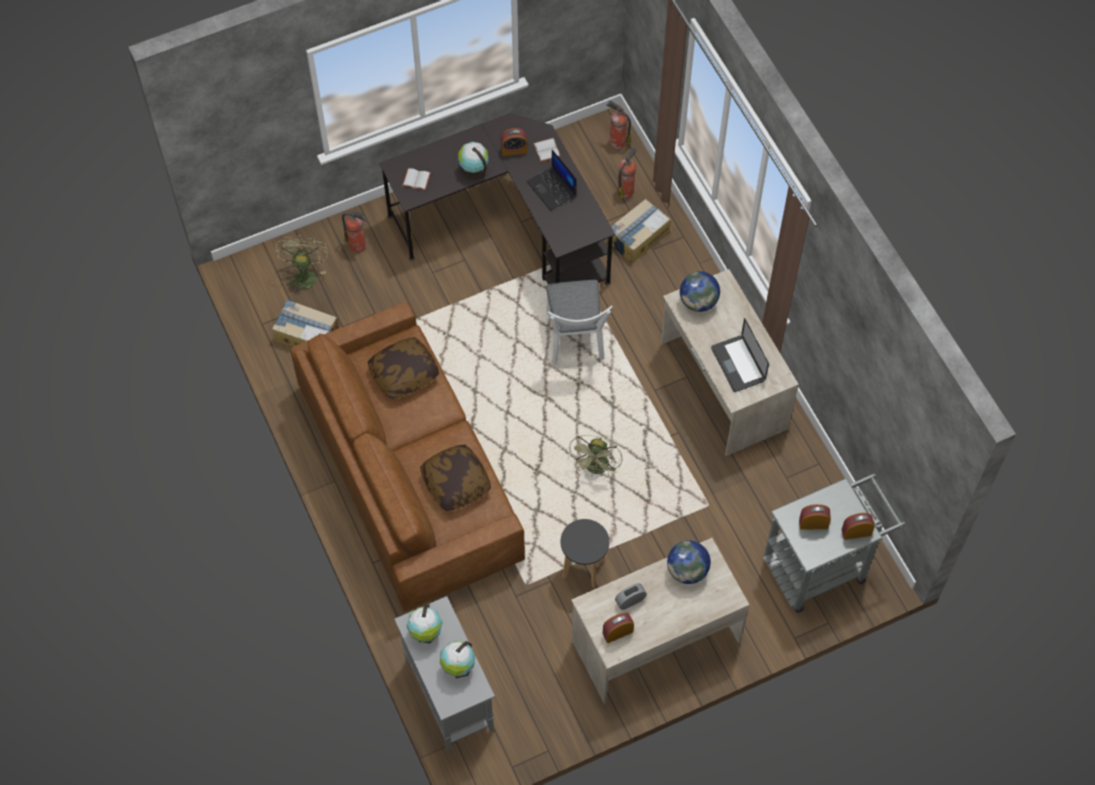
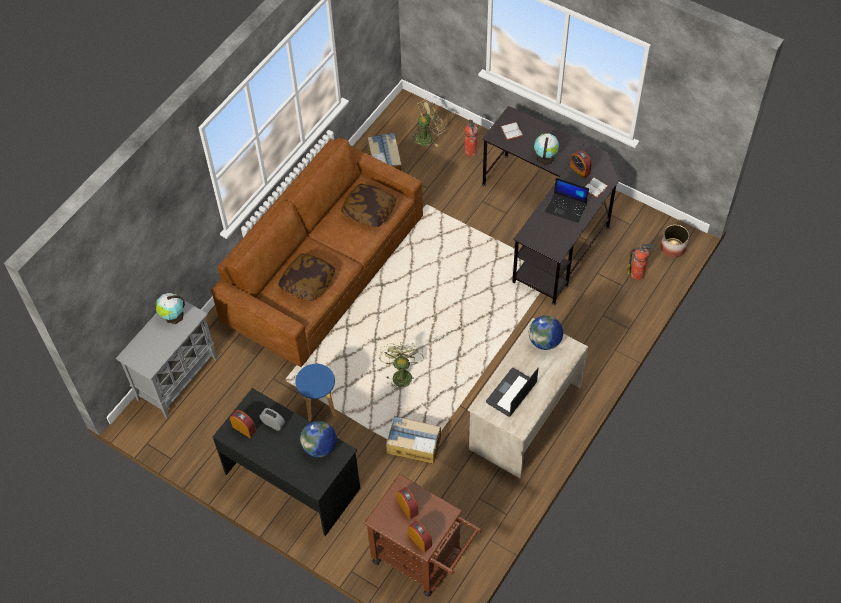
camera: 60 degrees right, 5 degrees down
globe [440,641,475,678] -> none
laptop [527,150,576,211] -> laptop turned 90 degrees counterclockwise [545,178,589,223]
white chair [546,280,613,365] -> none
black stool [561,519,609,588] -> blue stool [295,364,336,421]
green fan [568,435,622,478] -> green fan turned 105 degrees clockwise [379,342,424,390]
beige desk [571,538,749,704] -> black desk [213,388,360,536]
fire extinguisher [606,100,631,149] -> planter [661,225,689,258]
cardboard box [607,199,671,263] -> cardboard box moved to [386,416,441,464]
grey cart [763,474,906,613] -> brown cart [364,474,482,597]

